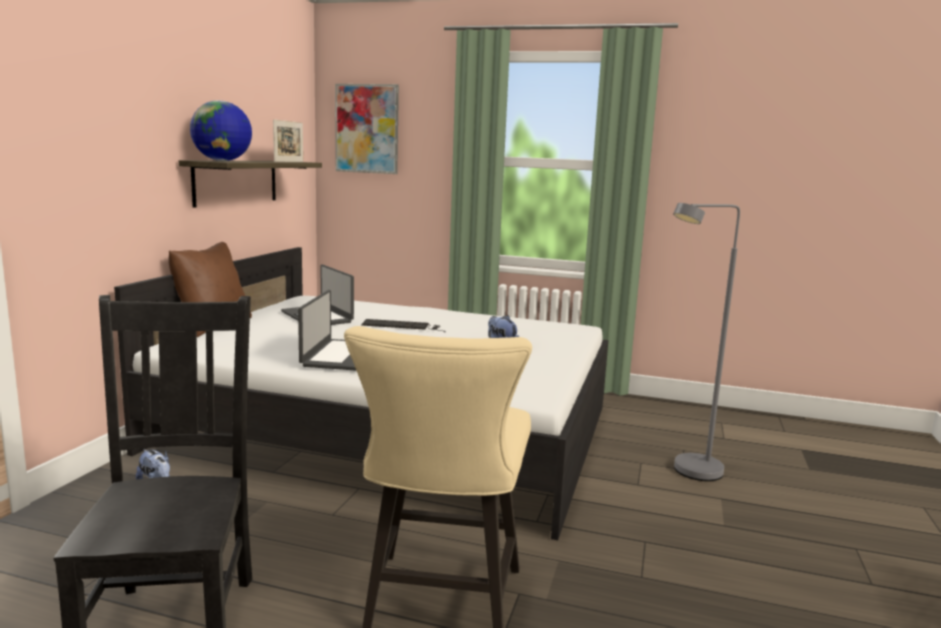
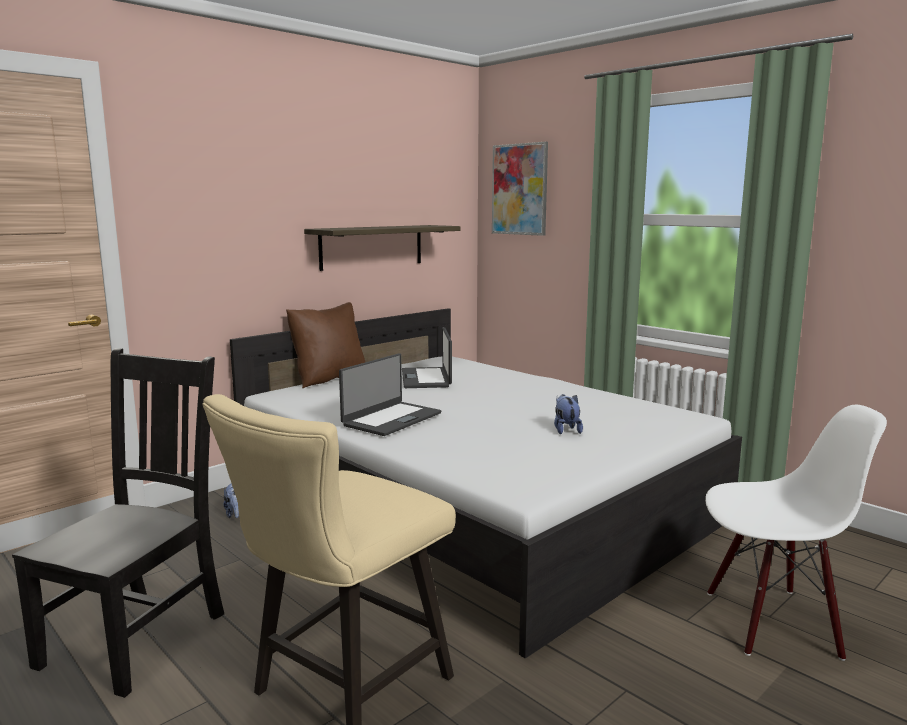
camera: 30 degrees right, 0 degrees up
globe [190,101,252,161] -> none
picture frame [273,119,303,162] -> none
keyboard [361,319,446,332] -> none
grey floor lamp [673,203,740,481] -> white chair [705,405,887,661]

